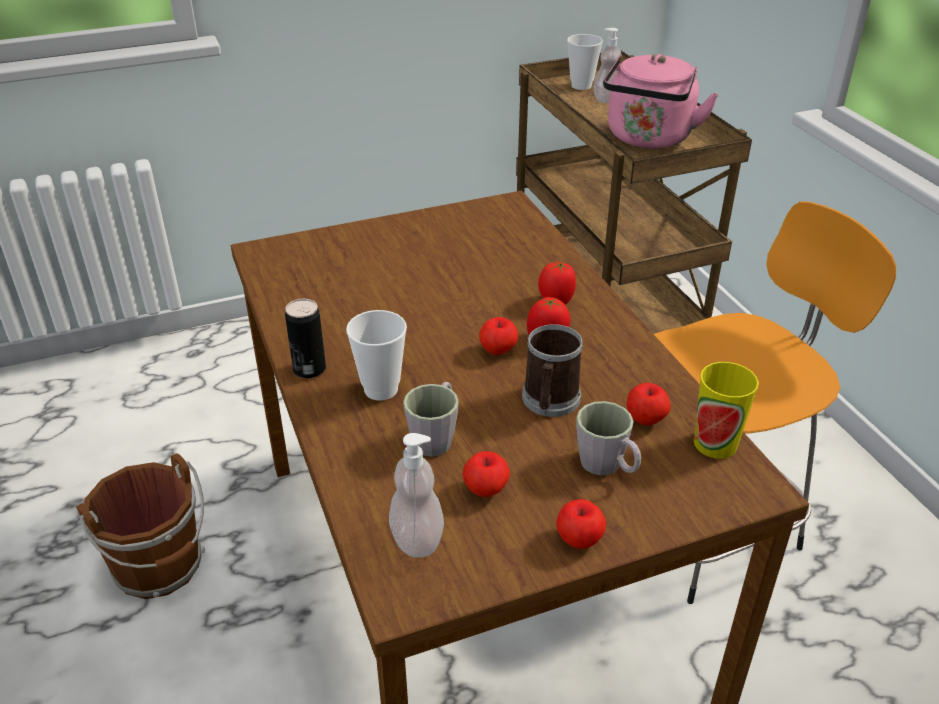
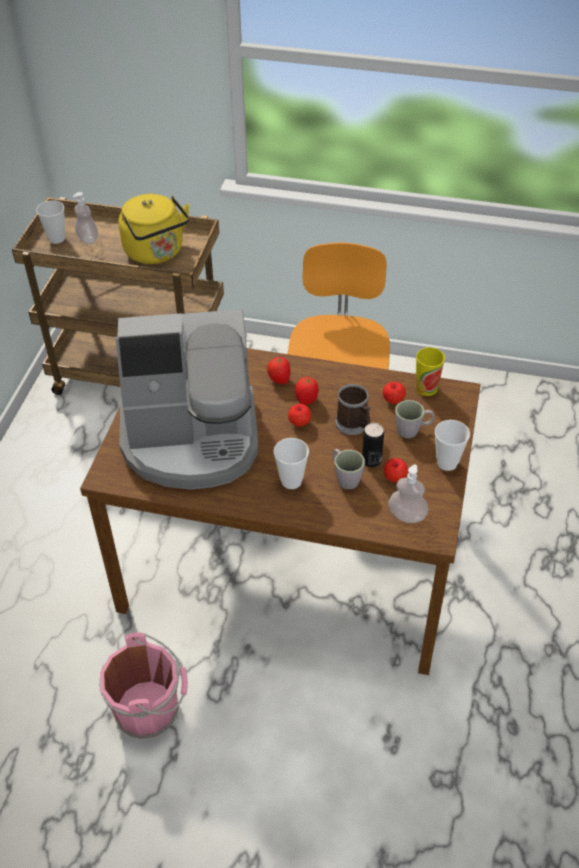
camera: 55 degrees left, 10 degrees up
brown bucket [76,453,205,599] -> pink bucket [99,632,188,739]
can [285,299,326,378] -> can moved to [362,423,384,467]
apple [556,499,606,549] -> cup [435,420,470,471]
pink kettle [603,54,719,149] -> yellow kettle [119,194,189,264]
none -> coffee machine [116,309,258,489]

